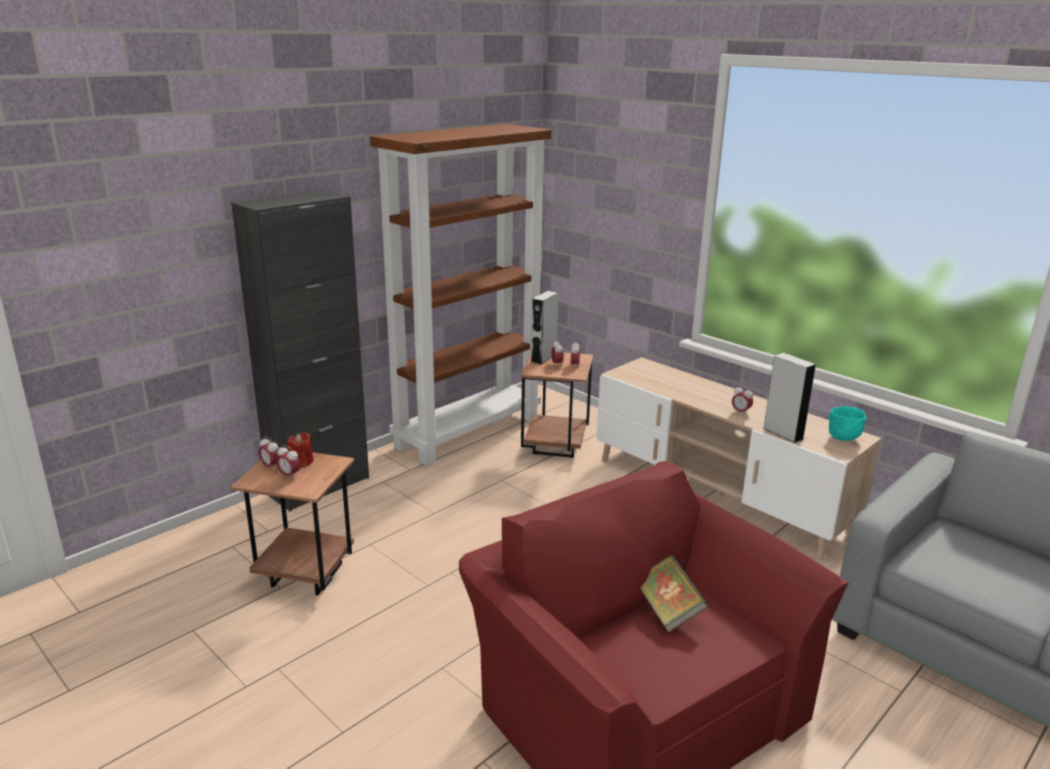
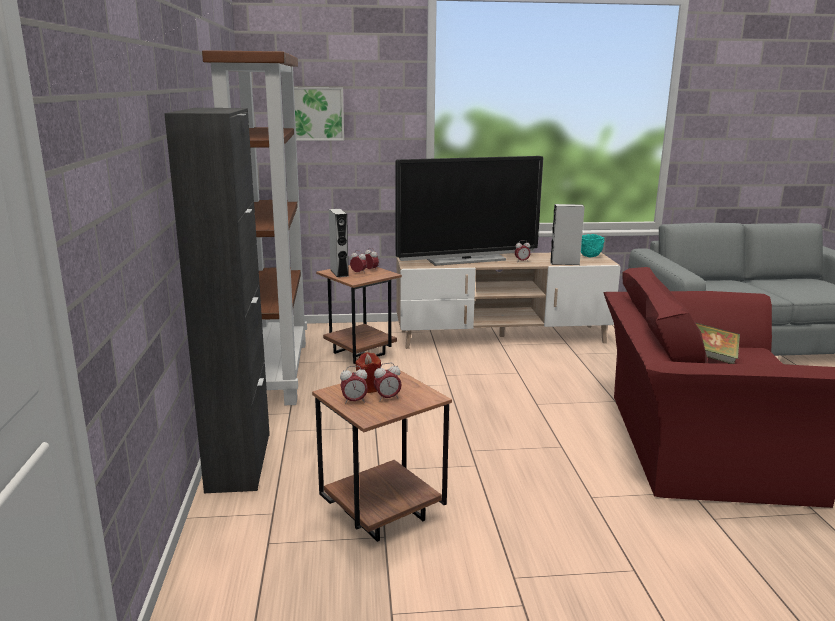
camera: 50 degrees left, 5 degrees down
none -> picture [294,87,344,141]
none -> television [395,156,543,266]

